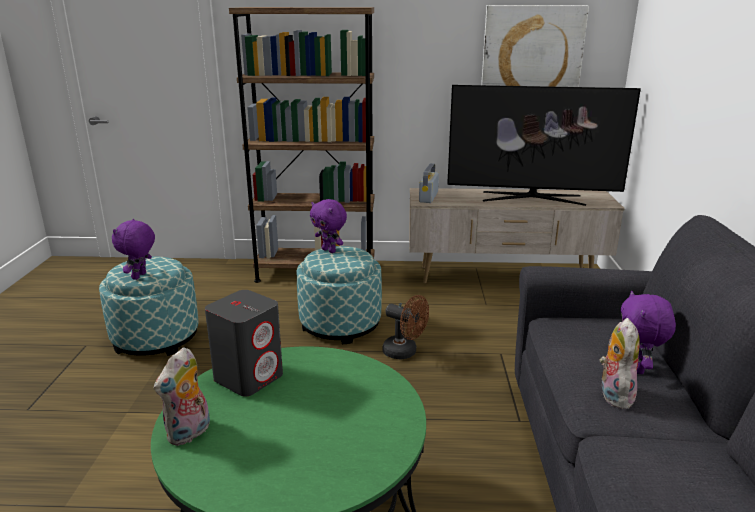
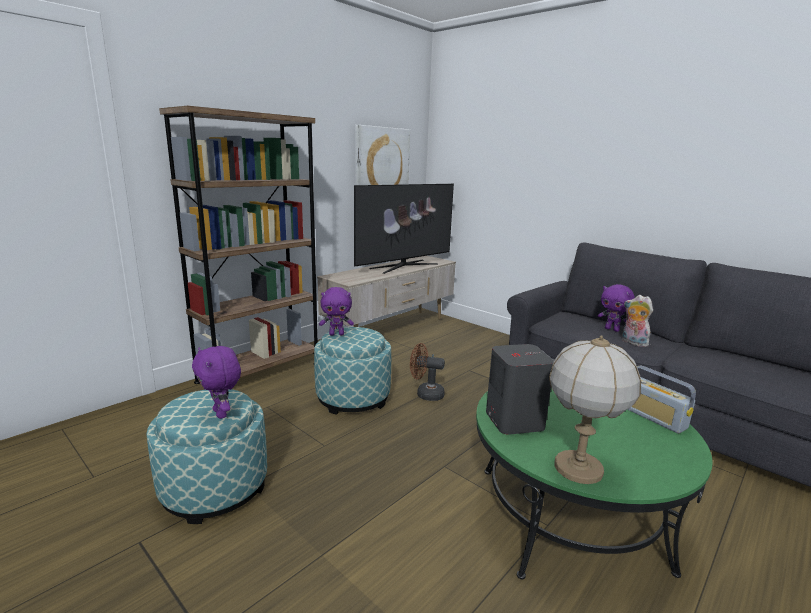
camera: 50 degrees left, 5 degrees down
plush toy [154,347,210,446] -> table lamp [549,335,641,484]
brown fan [382,295,429,360] -> brown fan turned 150 degrees counterclockwise [410,343,445,401]
radio [419,163,439,203] -> radio moved to [627,365,696,434]

